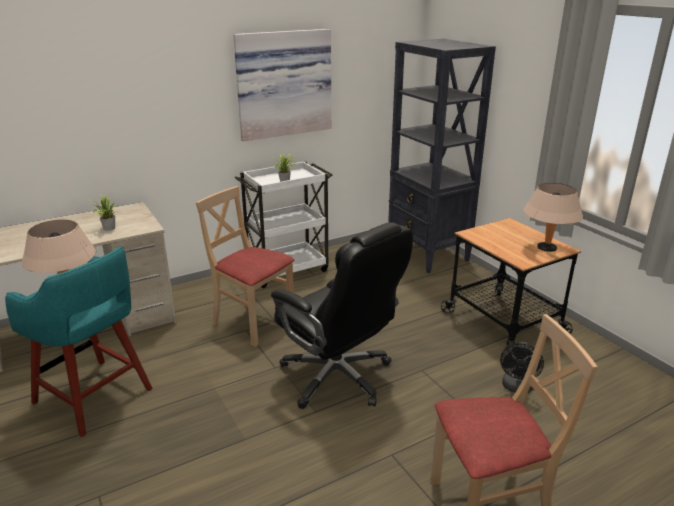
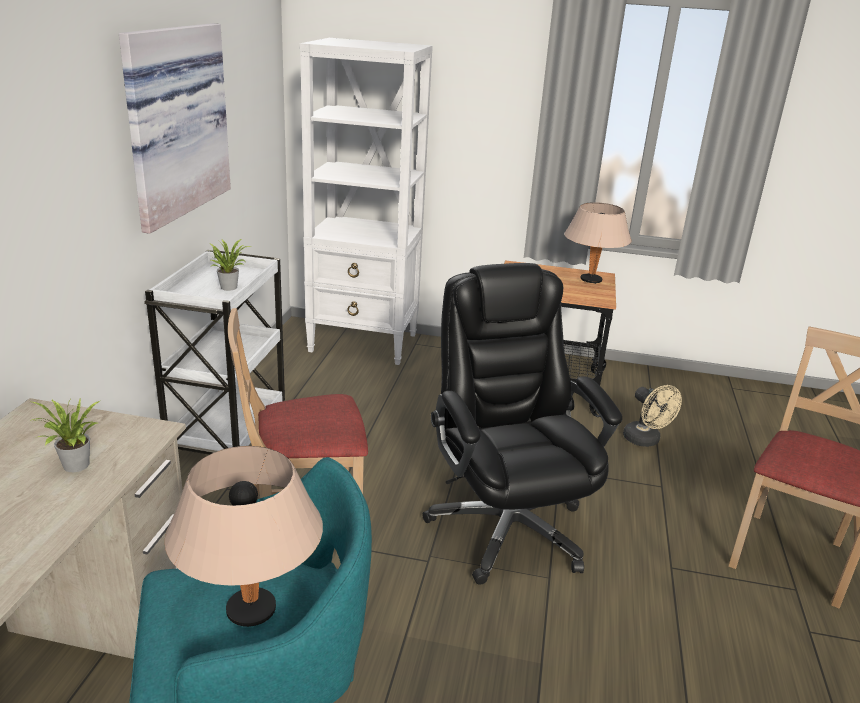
camera: 50 degrees left, 0 degrees up
black office chair [271,222,413,409] -> black office chair turned 105 degrees counterclockwise [422,263,622,585]
black bookcase [388,39,496,273] -> white bookcase [300,38,433,365]
black fan [500,342,544,393] -> beige fan [623,385,682,447]

